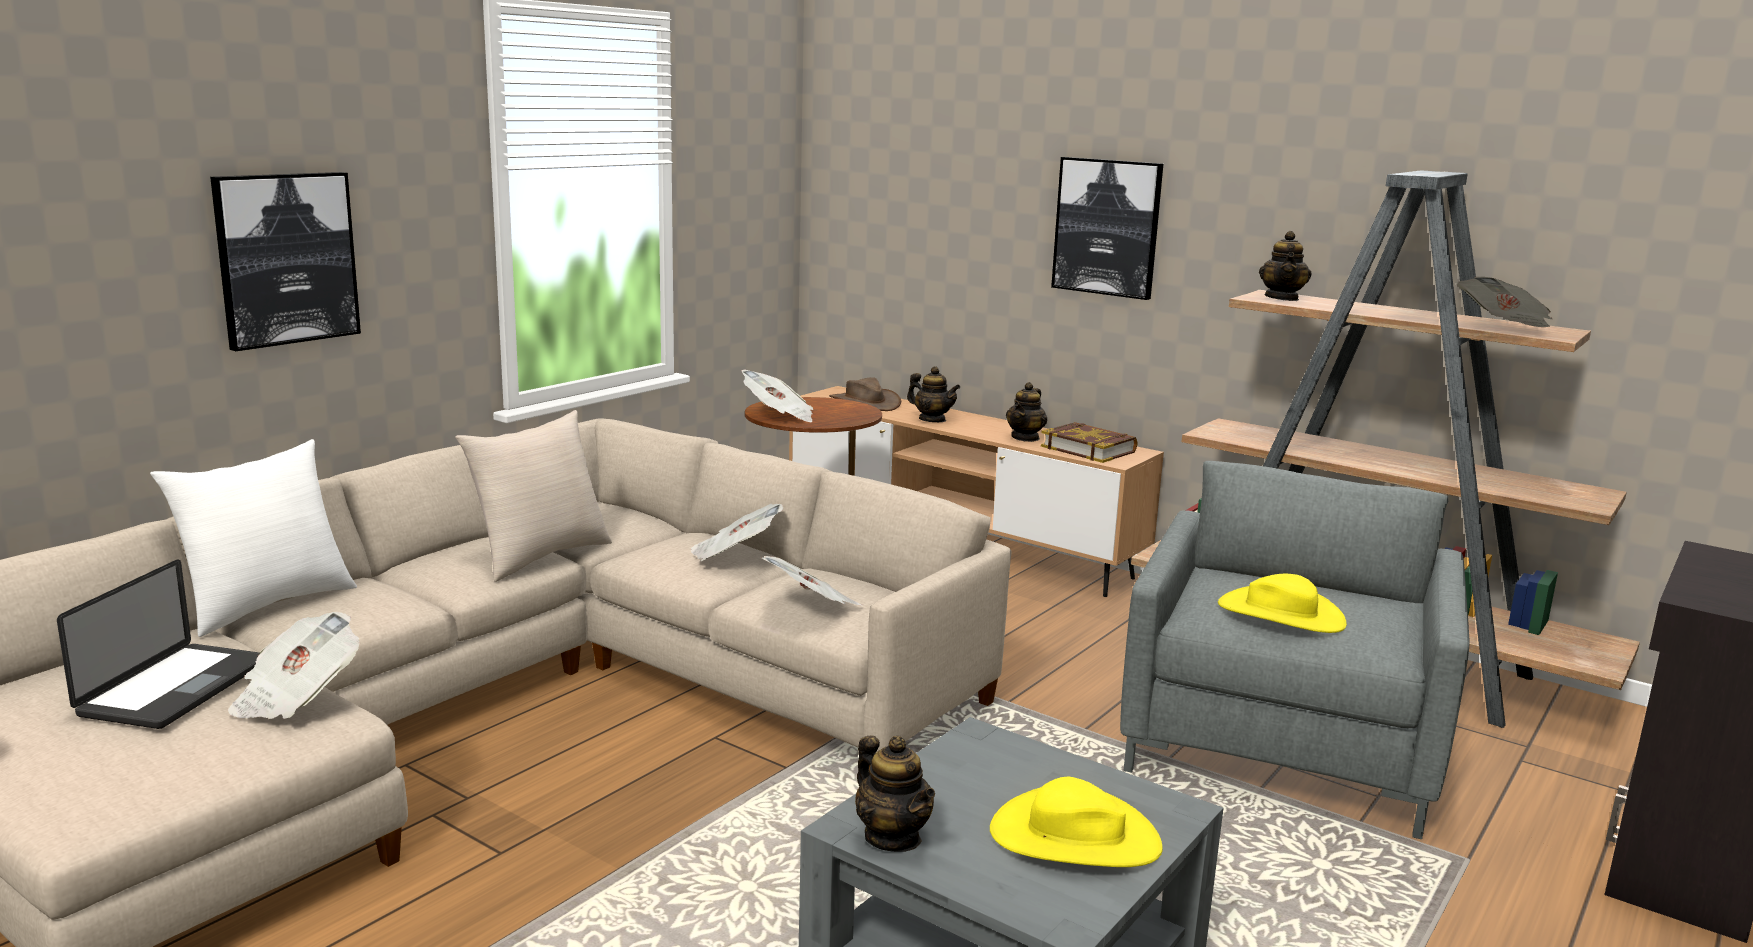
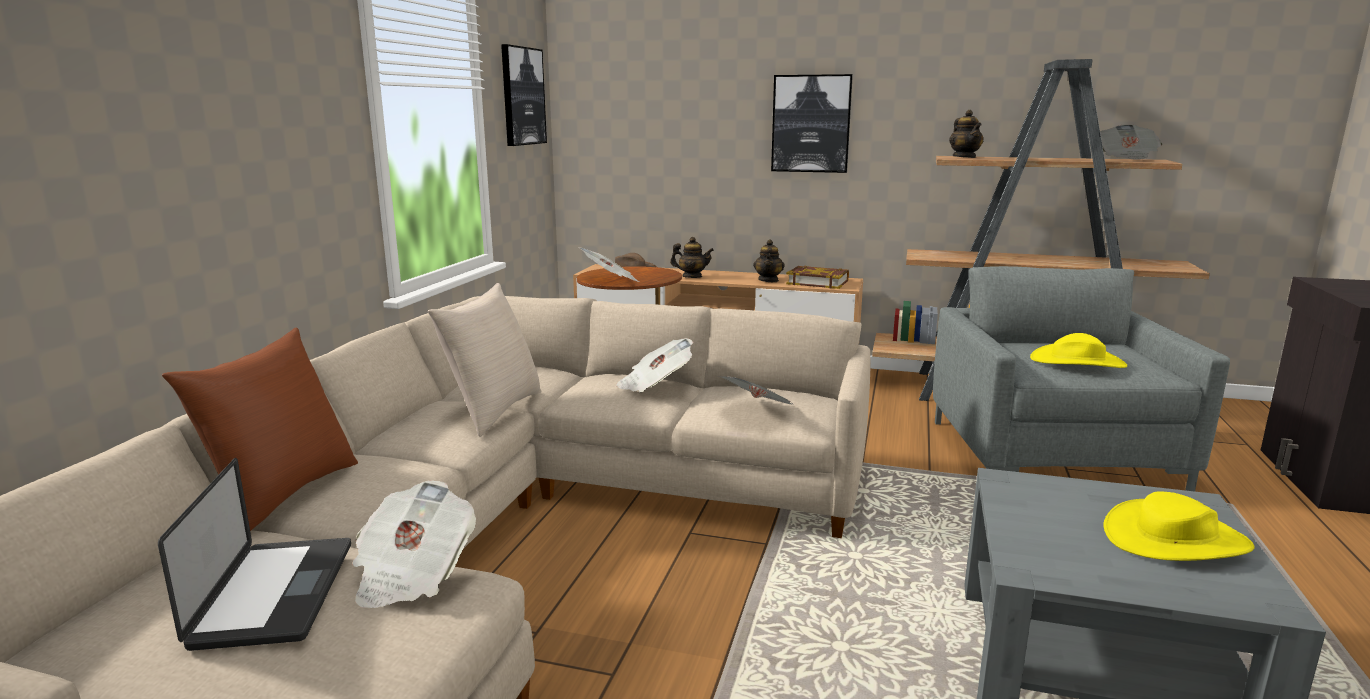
camera: 20 degrees left, 0 degrees up
white pillow [150,439,357,637] -> brown pillow [162,328,358,531]
picture [210,172,361,351] -> picture moved to [501,44,547,146]
teapot [855,735,935,852] -> none

